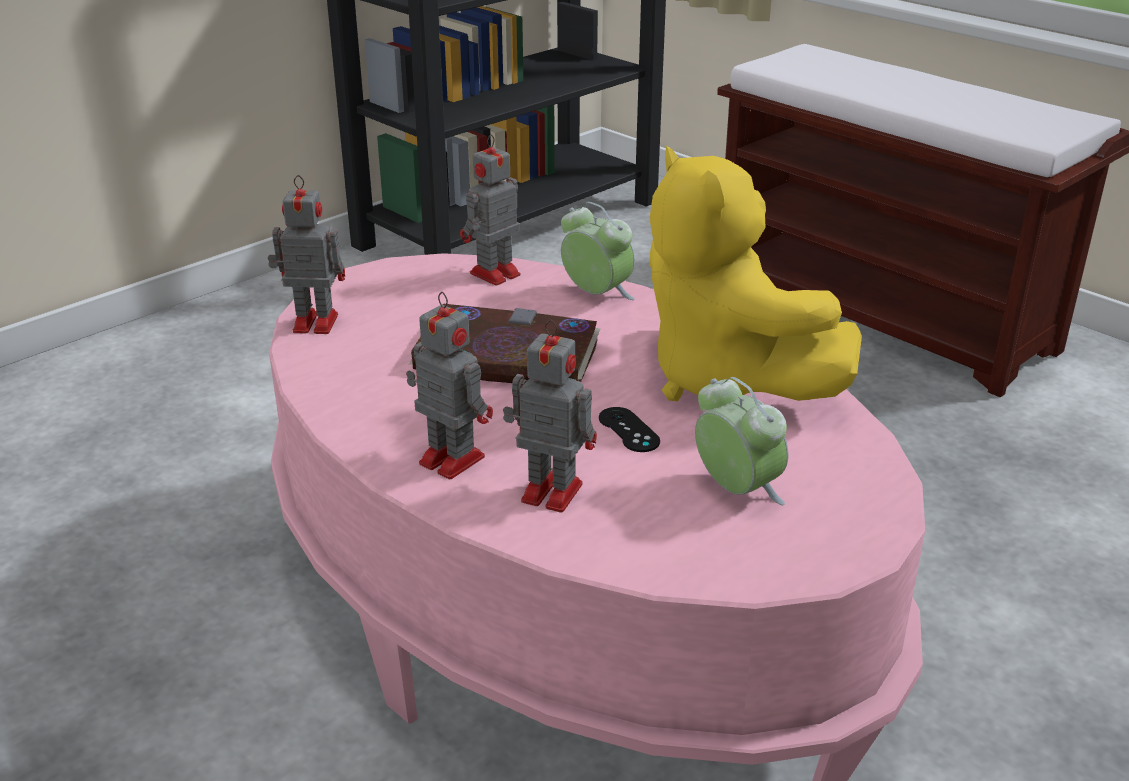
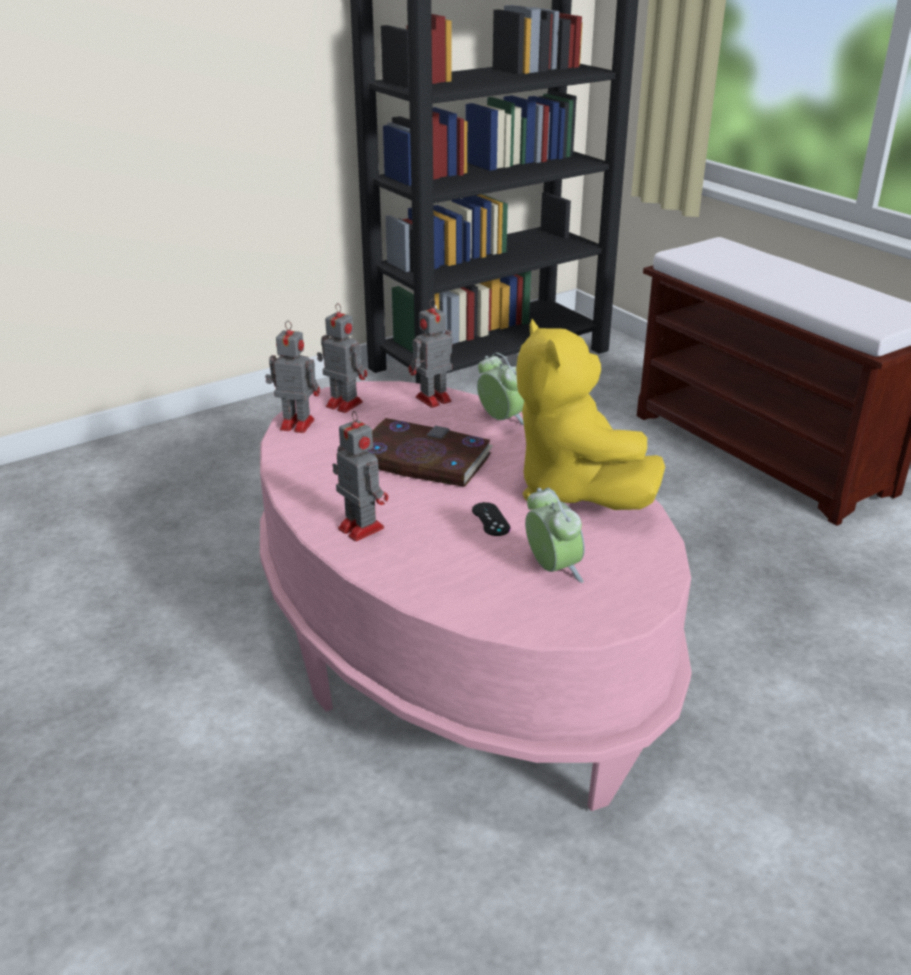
camera: 10 degrees right, 0 degrees up
toy robot [503,320,597,512] -> toy robot moved to [317,303,367,413]

